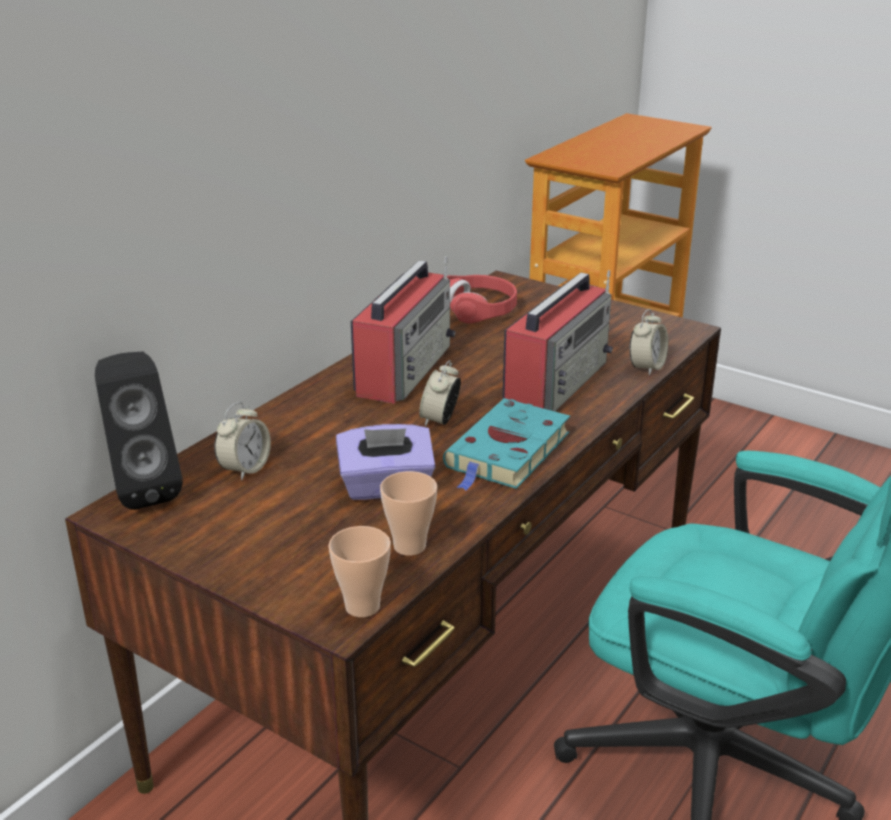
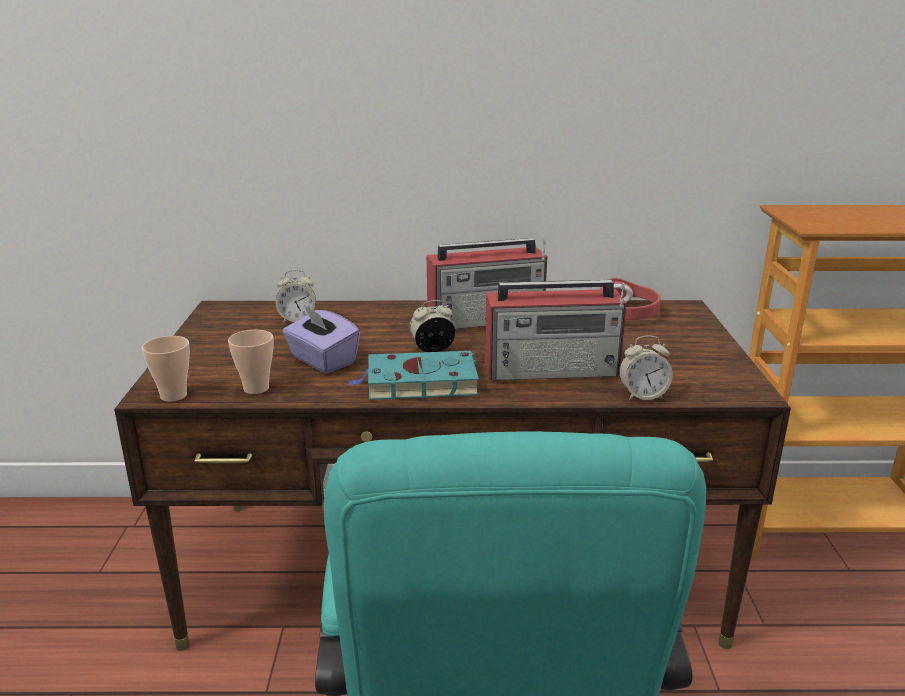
camera: 55 degrees right, 5 degrees down
black speaker [95,352,183,510] -> none

